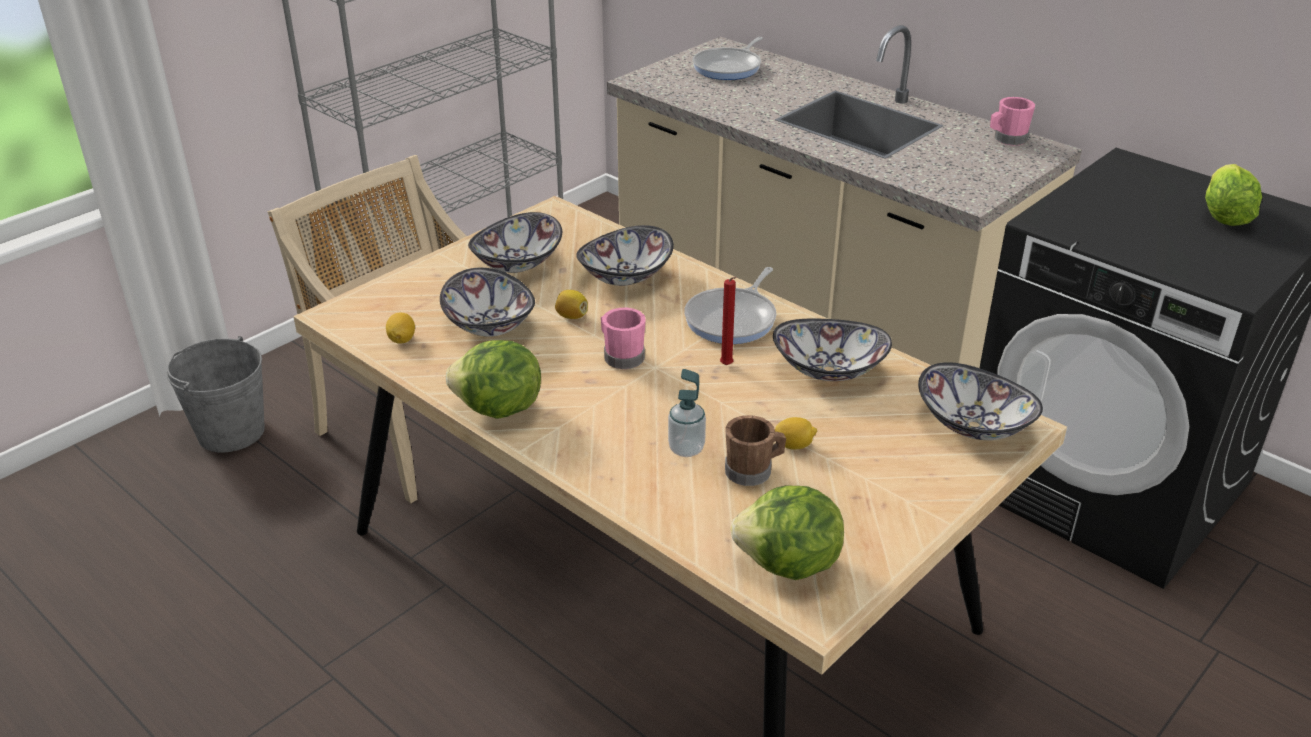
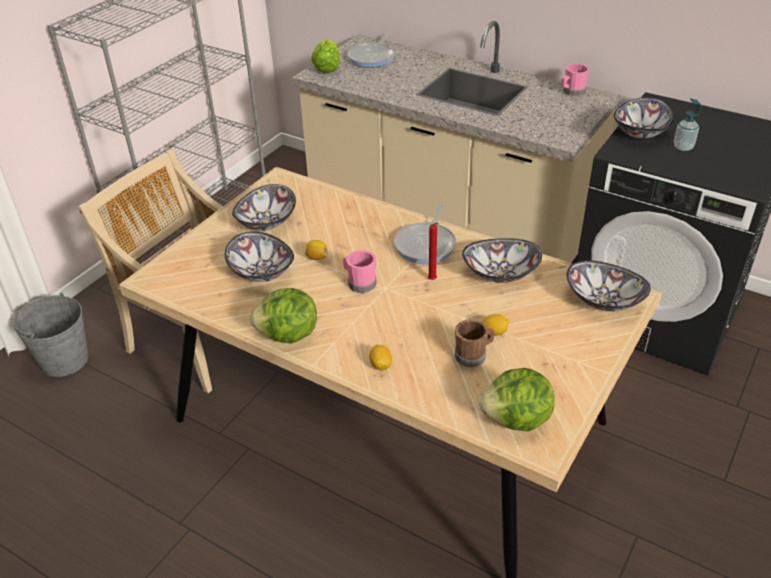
camera: 10 degrees left, 5 degrees up
lemon [386,313,415,344] -> lemon moved to [369,345,392,370]
bowl [576,225,674,286] -> bowl moved to [614,97,675,139]
soap dispenser [668,369,706,457] -> soap dispenser moved to [674,98,701,151]
lettuce [1205,164,1262,226] -> lettuce moved to [311,39,340,73]

